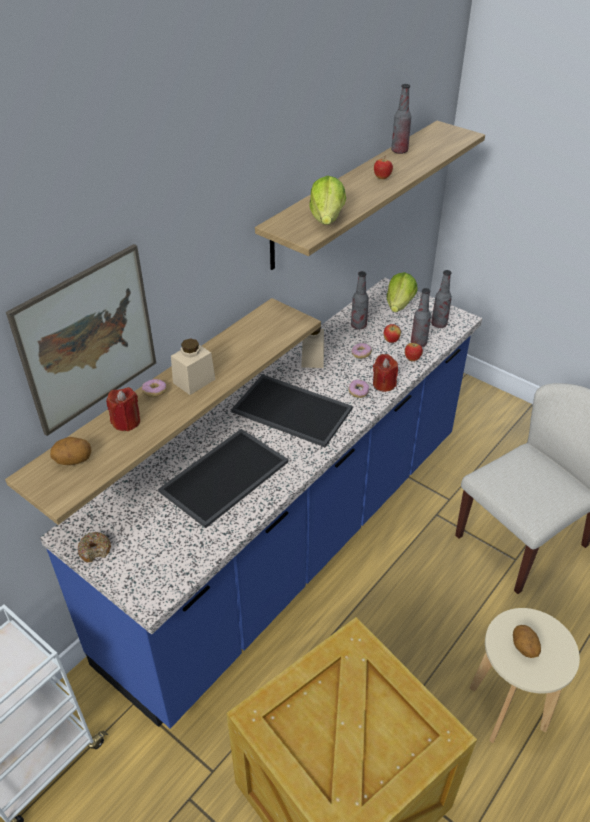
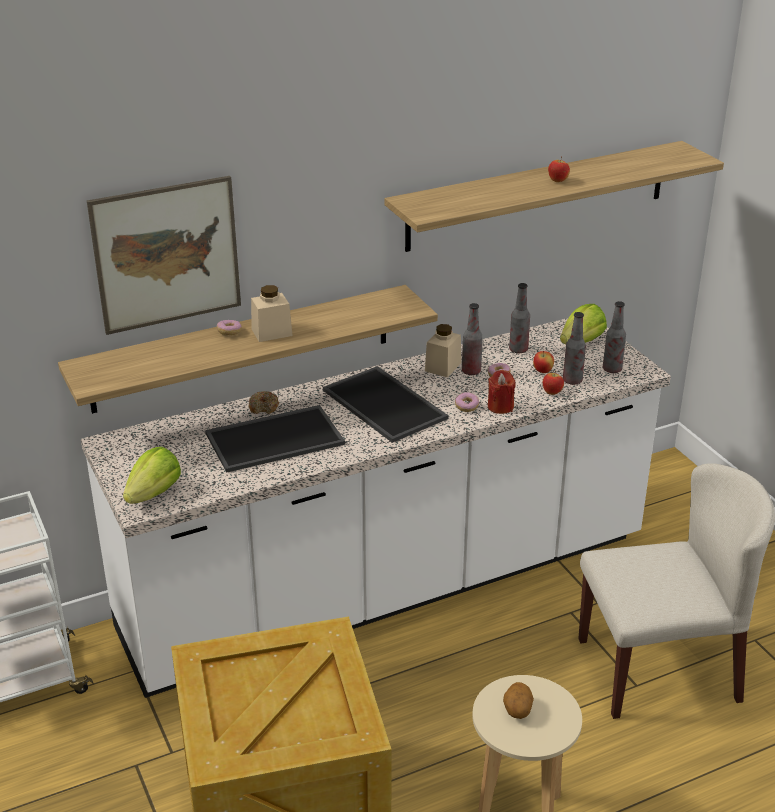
camera: 25 degrees right, 10 degrees down
blue counter [40,277,482,728] -> white counter [81,318,671,698]
potato [50,437,91,465] -> none
donut [78,532,111,562] -> donut moved to [249,391,279,414]
red candle [106,387,140,431] -> none
lettuce [309,176,346,225] -> lettuce moved to [123,447,181,504]
bottle [391,84,412,154] -> bottle moved to [462,303,483,375]

